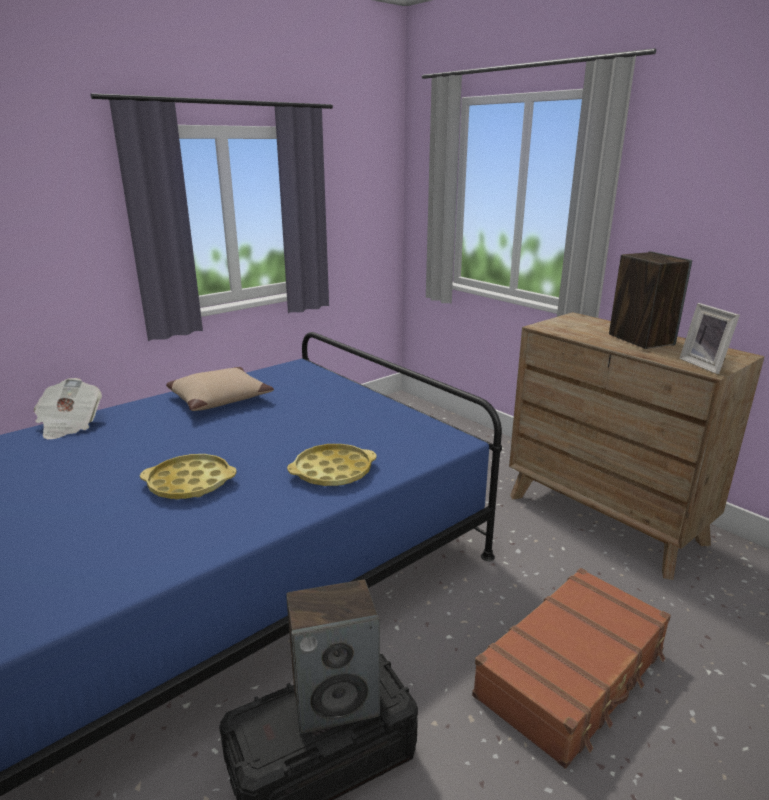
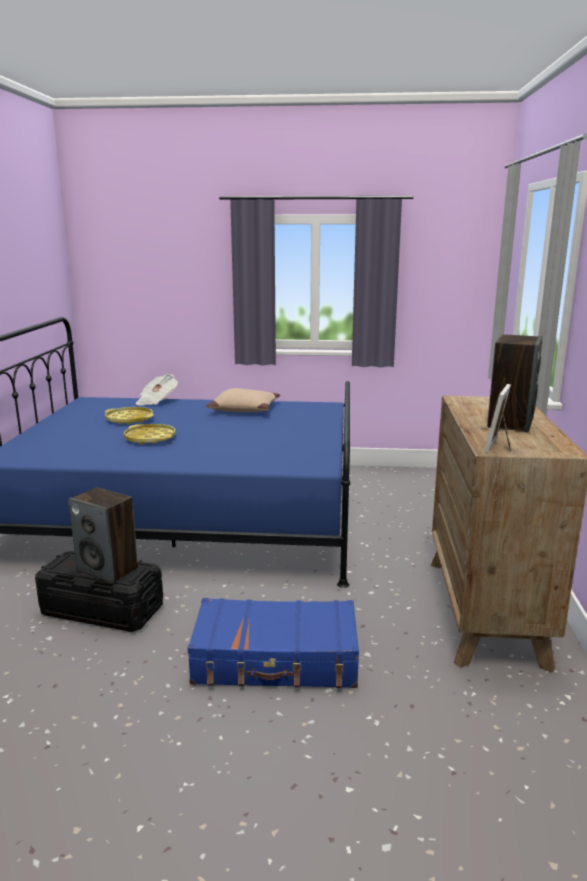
camera: 45 degrees right, 5 degrees down
yellow tray [287,444,377,486] -> yellow tray moved to [105,407,154,425]
brown suitcase [472,568,671,768] -> blue suitcase [188,598,359,688]

